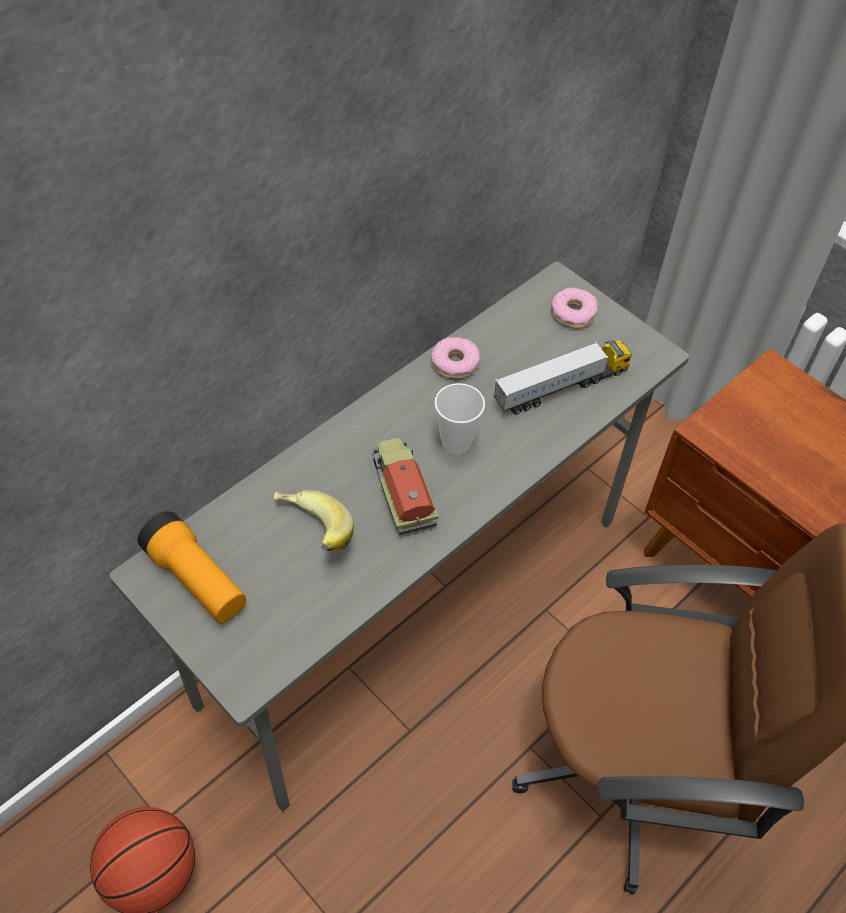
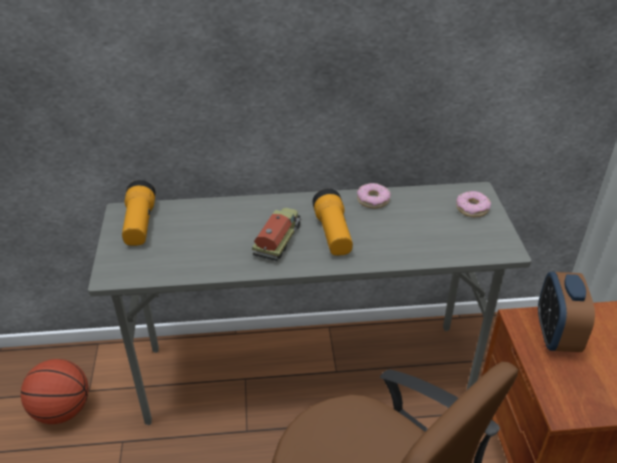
camera: 40 degrees right, 15 degrees down
banana [274,490,354,551] -> none
cup [434,383,485,454] -> flashlight [313,189,353,256]
toy truck [494,340,632,415] -> none
none -> alarm clock [538,272,595,352]

